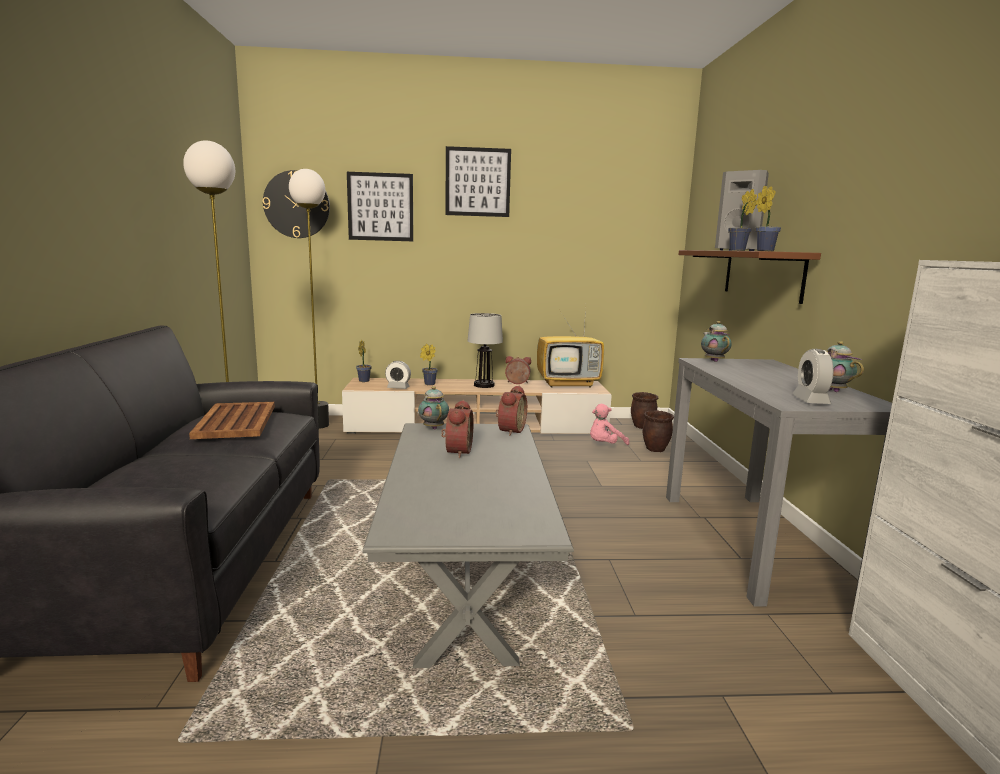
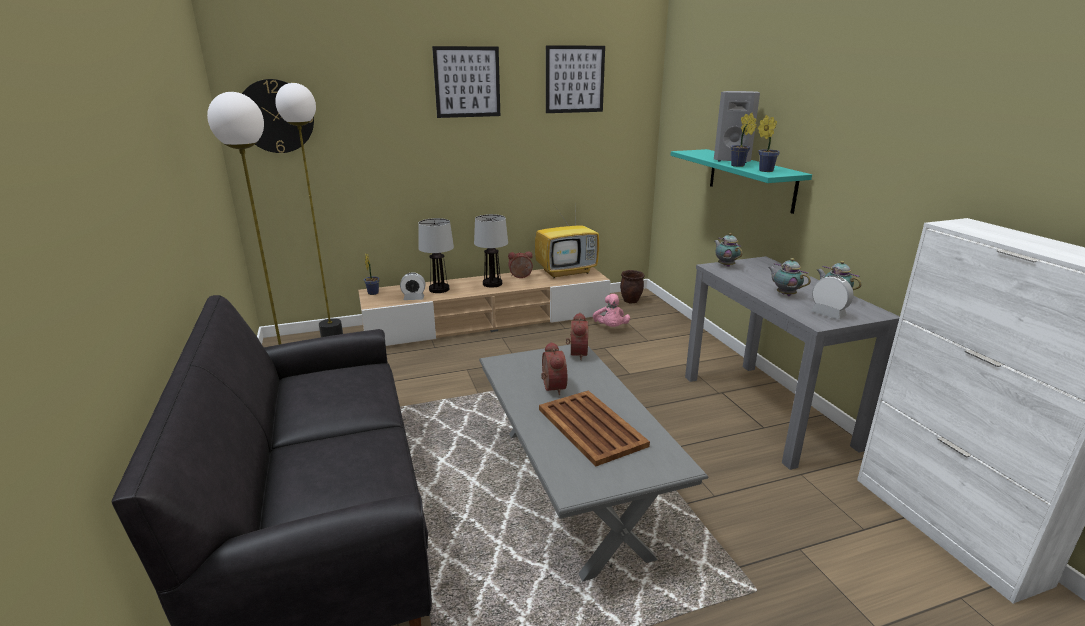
camera: 15 degrees left, 10 degrees up
brown tray [189,402,275,439] -> brown tray moved to [539,391,650,467]
picture [347,172,413,241] -> picture moved to [546,45,605,113]
teapot [418,386,449,429] -> teapot moved to [768,258,811,296]
potted plant [420,344,438,385] -> table lamp [418,218,454,293]
pink plush toy [590,404,629,445] -> pink plush toy turned 45 degrees counterclockwise [593,294,630,327]
brown planter [642,410,674,452] -> none
brown shelf [678,250,821,304] -> turquoise shelf [670,149,812,214]
alarm clock [792,349,834,404] -> alarm clock turned 150 degrees clockwise [811,275,854,320]

